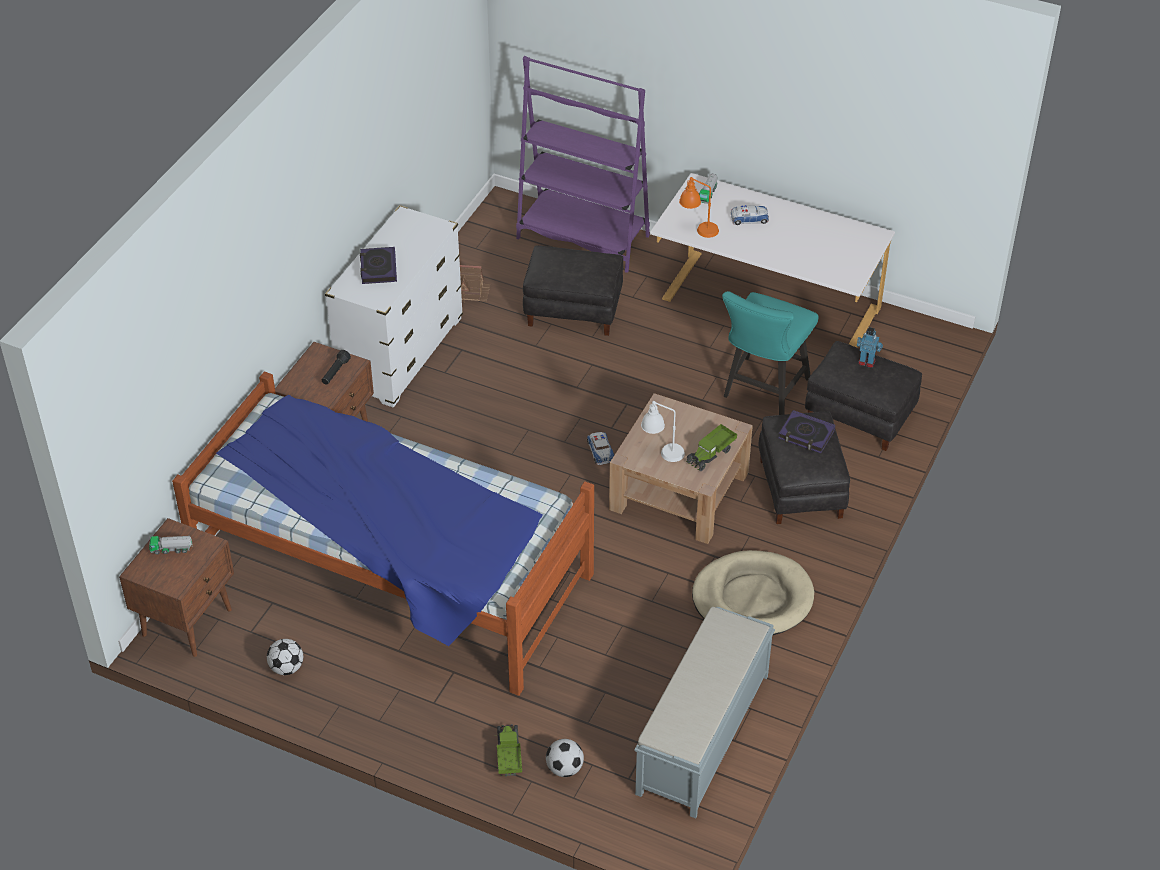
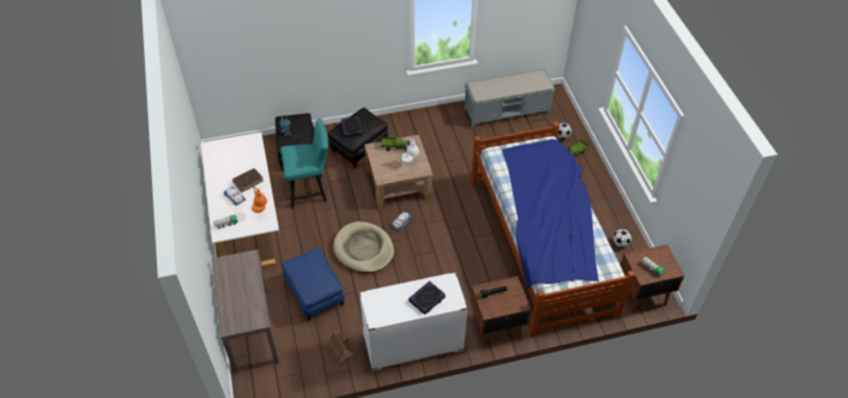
camera: 130 degrees left, 5 degrees up
purple bookcase [516,56,650,273] -> brown console table [212,249,280,373]
black ottoman [523,245,623,336] -> blue ottoman [282,247,345,321]
beige dog bed [692,550,814,635] -> beige dog bed moved to [333,221,394,273]
none -> brown book [232,168,263,193]

